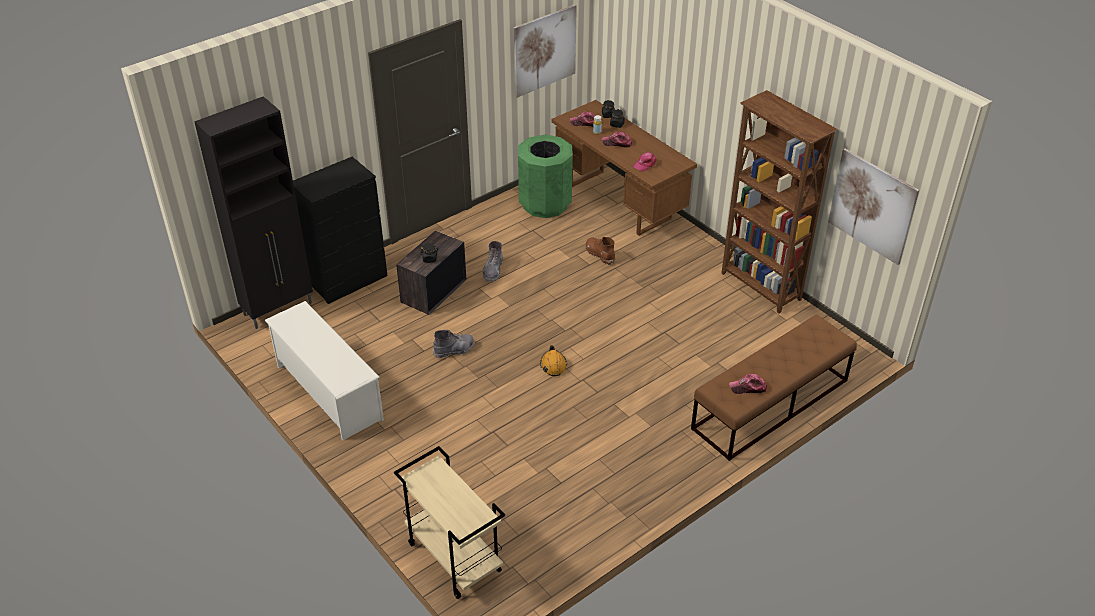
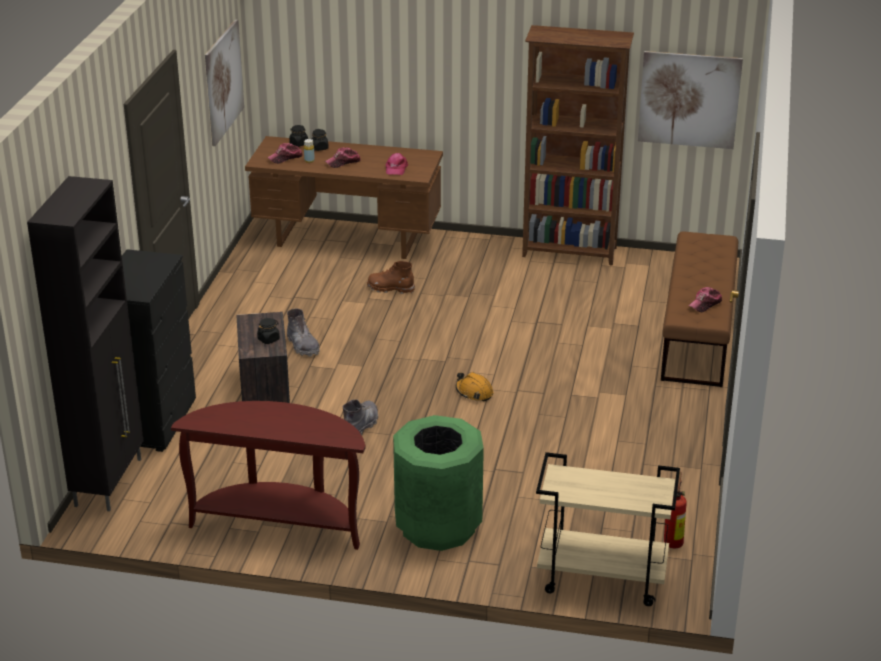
camera: 40 degrees left, 10 degrees down
white shoe rack [265,301,384,440] -> brown console table [171,401,366,550]
green trash can [518,135,573,218] -> green trash can moved to [393,415,484,551]
none -> fire extinguisher [664,472,687,549]

